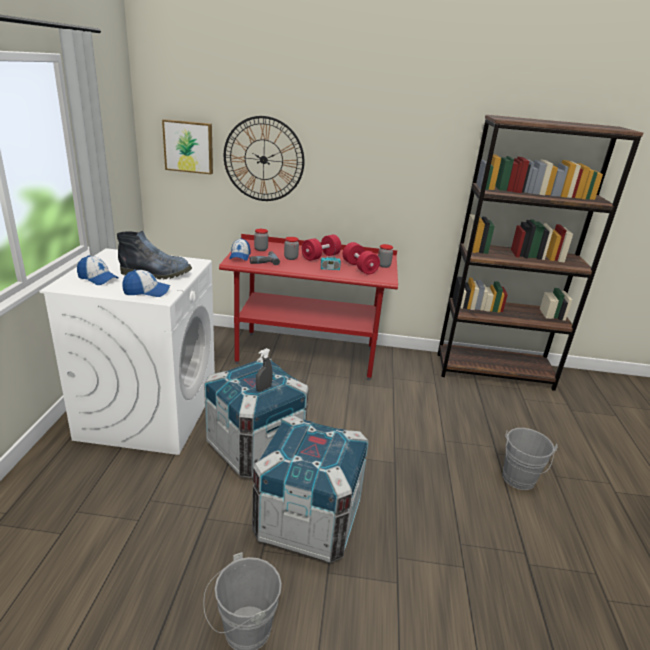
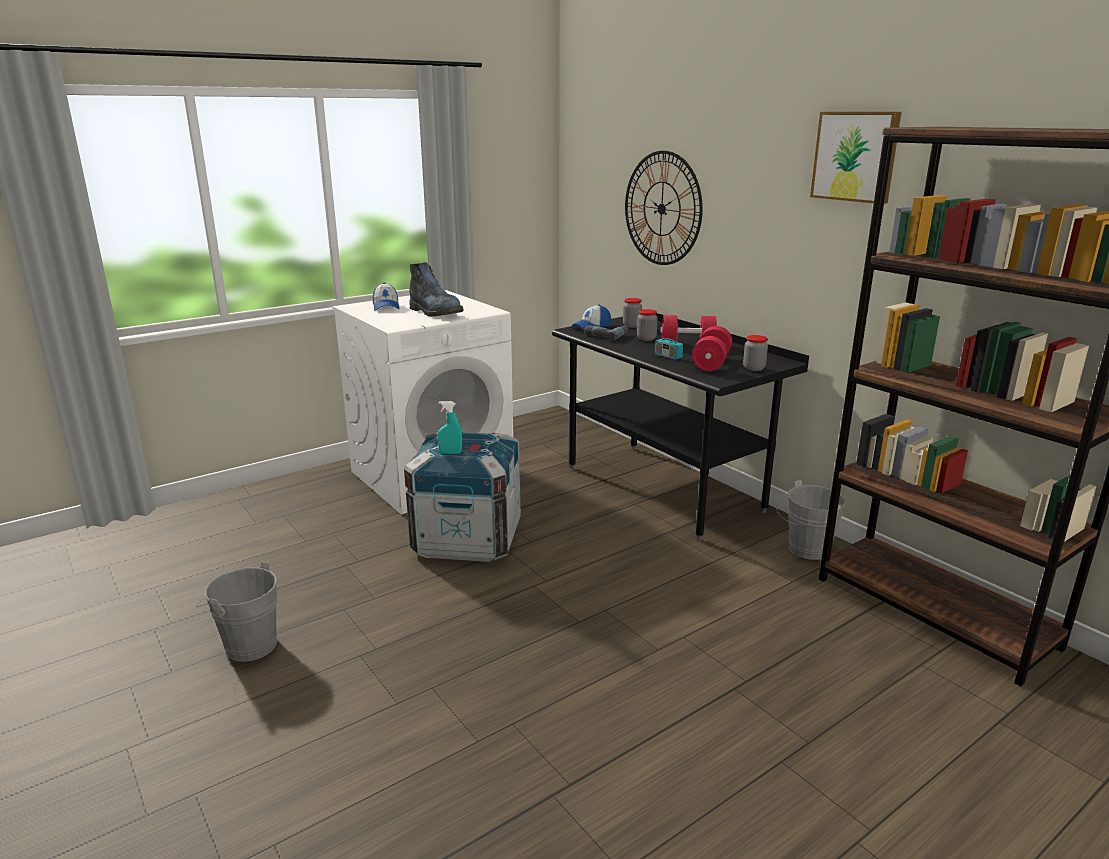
camera: 50 degrees right, 5 degrees down
cap [123,270,170,297] -> none
picture [162,119,213,174] -> picture moved to [810,112,902,204]
red desk [219,234,398,381] -> black desk [552,313,809,540]
crate [252,416,369,563] -> none
grey spray bottle [256,348,273,392] -> turquoise spray bottle [437,401,462,454]
grey bucket [502,428,557,490] -> grey bucket moved to [776,480,846,560]

